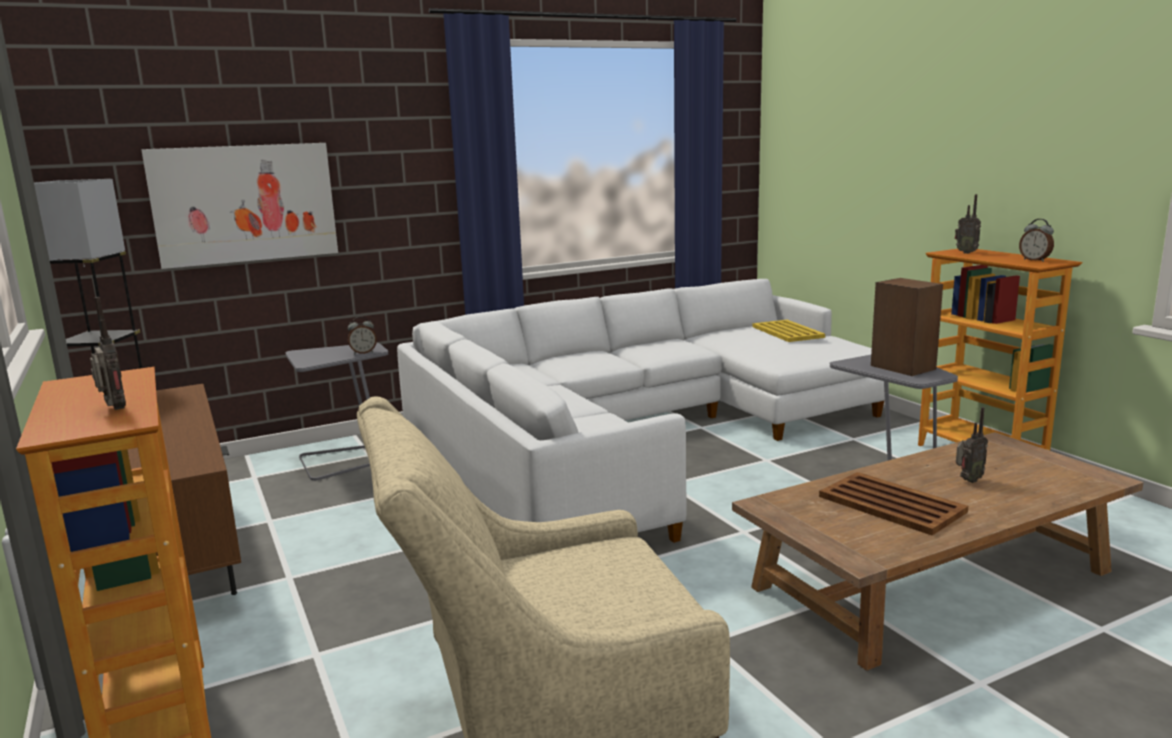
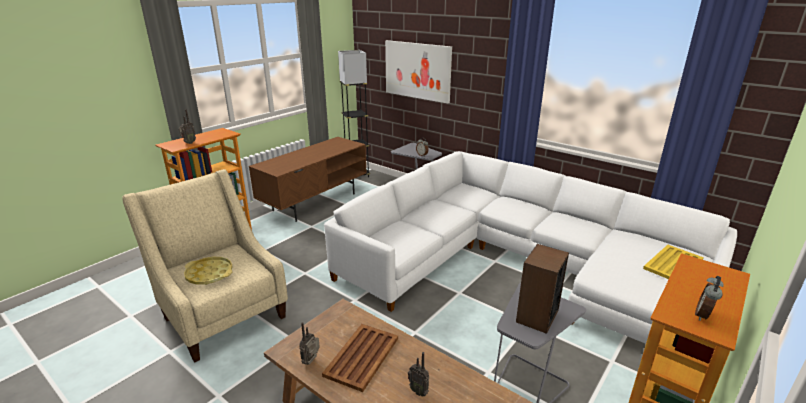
camera: 65 degrees right, 10 degrees up
radio [955,194,981,254] -> radio moved to [299,322,320,365]
none -> yellow tray [184,257,233,285]

